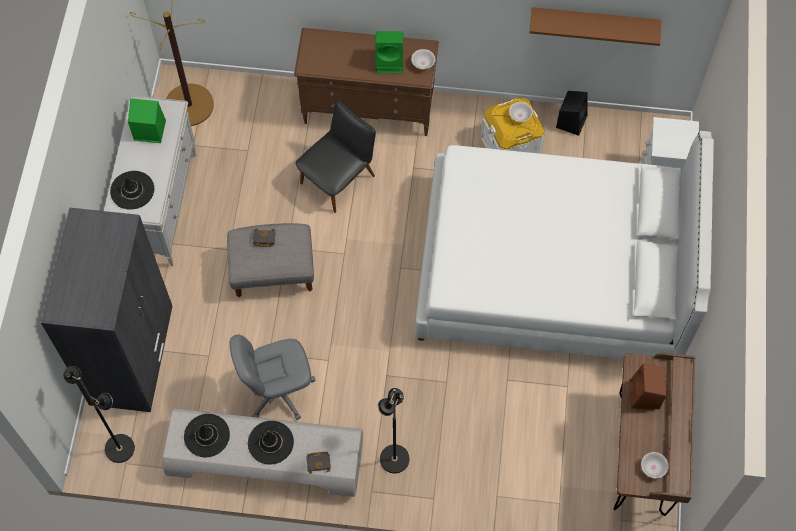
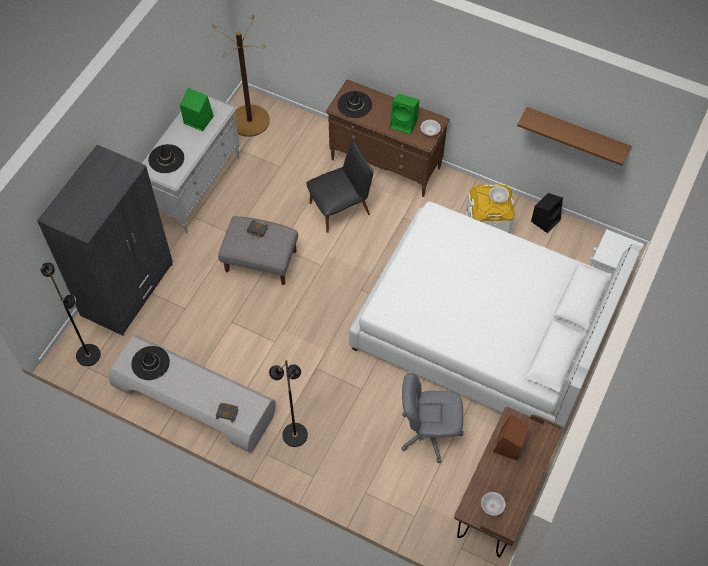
camera: 20 degrees right, 5 degrees down
grey office chair [230,335,315,420] -> grey office chair moved to [401,373,463,463]
black hat [248,421,294,465] -> black hat moved to [337,90,372,118]

